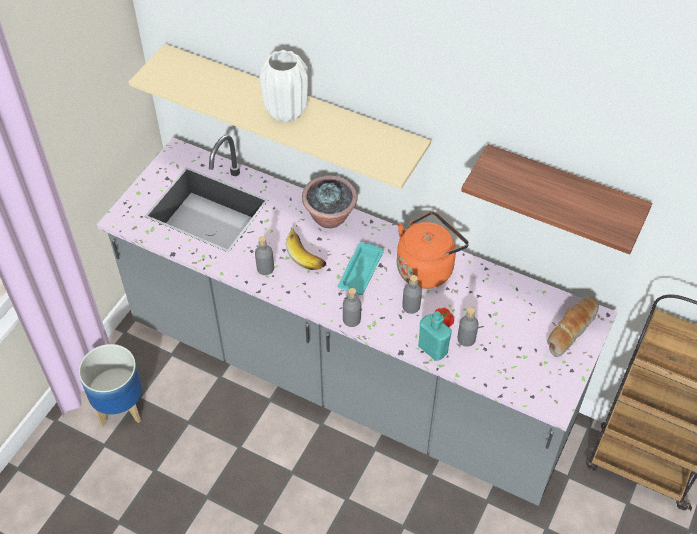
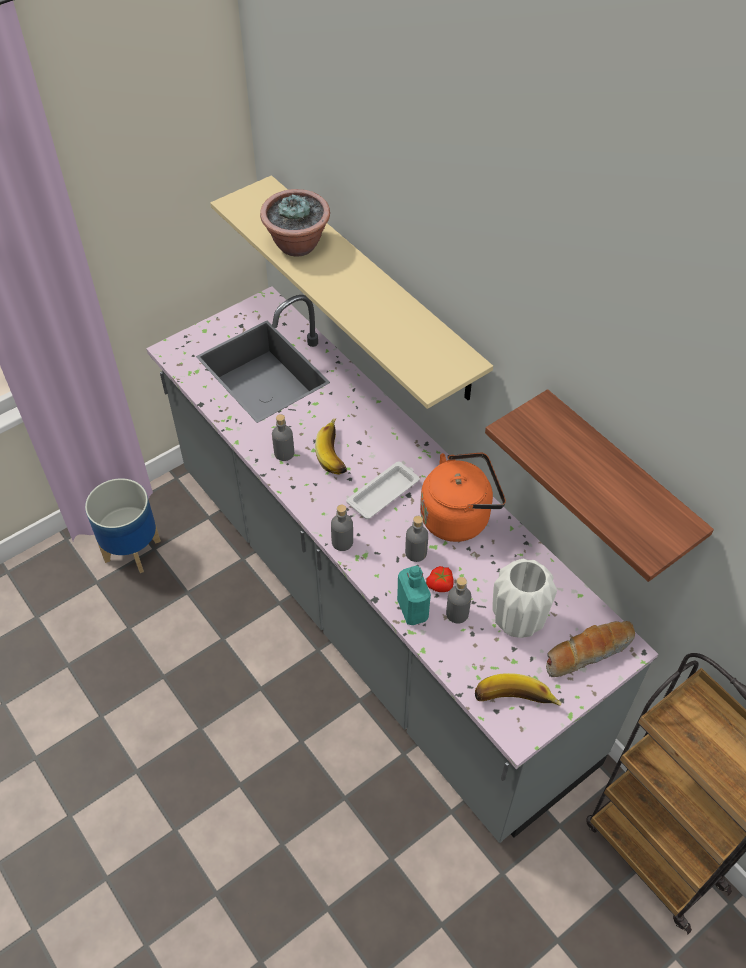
camera: 25 degrees right, 0 degrees up
white vase [260,50,308,123] -> white vase moved to [493,559,557,638]
potted plant [302,175,357,228] -> potted plant moved to [260,189,330,257]
turquoise tray [338,242,384,295] -> white tray [346,461,420,519]
none -> banana [475,673,561,706]

